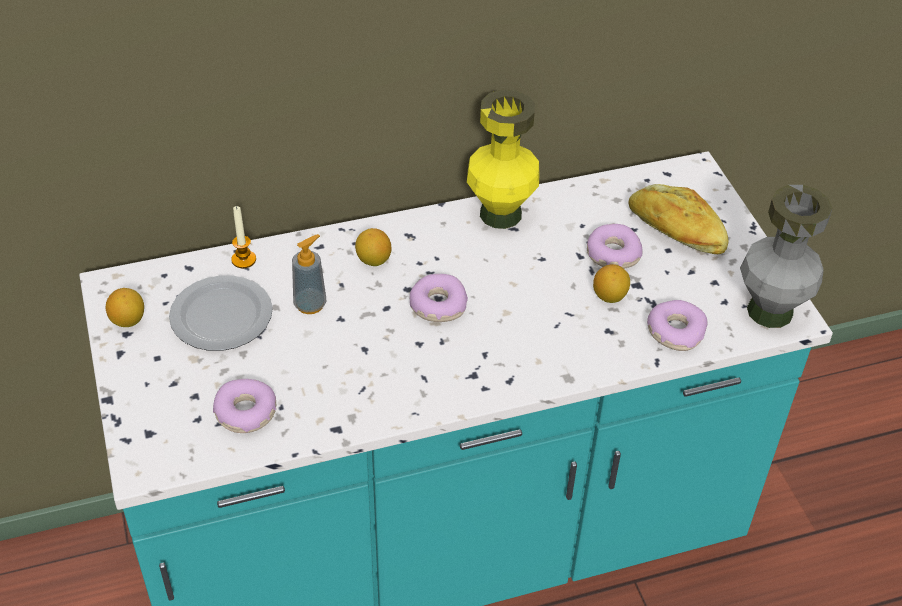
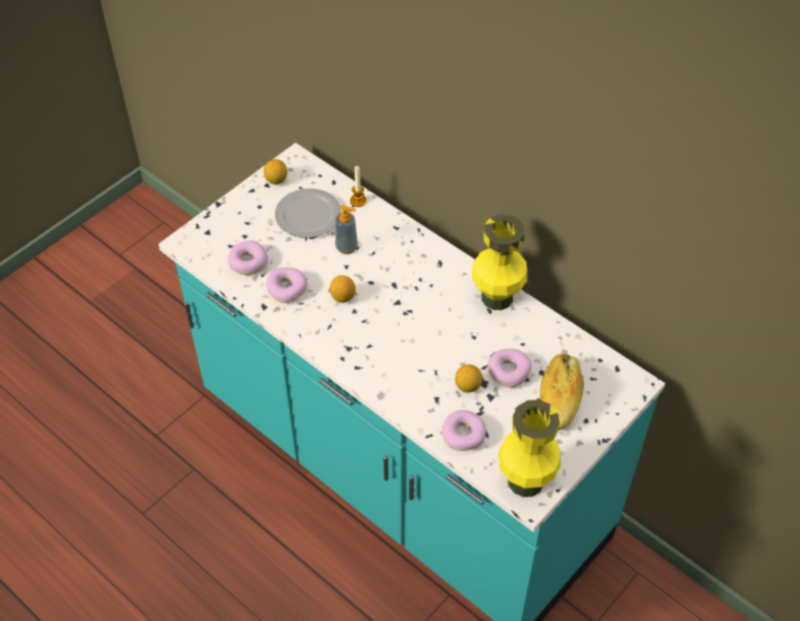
camera: 60 degrees right, 5 degrees up
lemon [355,228,392,266] -> lemon moved to [330,275,355,303]
donut [410,274,468,322] -> donut moved to [266,268,308,303]
grey vase [740,185,832,328] -> yellow vase [498,400,561,497]

